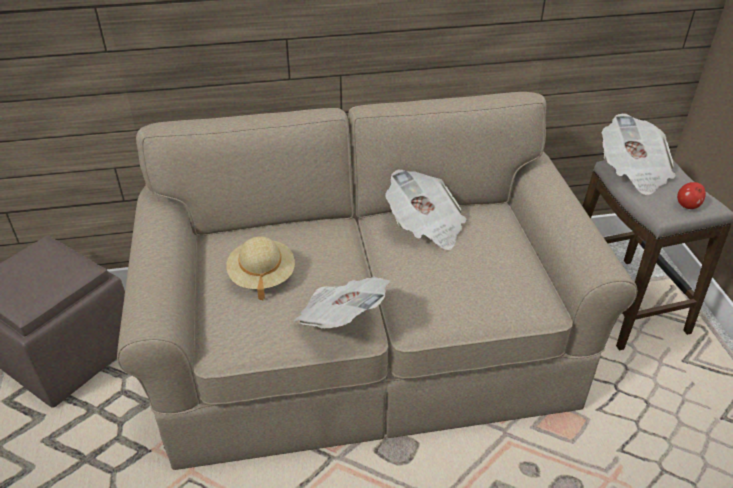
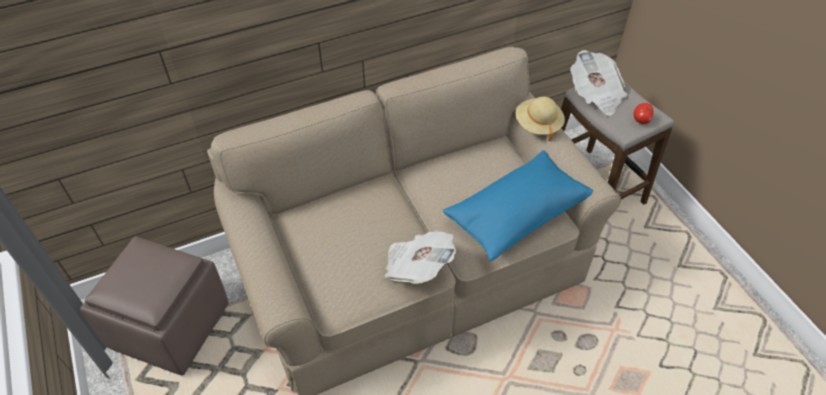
camera: 15 degrees left, 10 degrees up
beige hat [226,236,295,300] -> beige hat moved to [516,97,565,141]
newspaper [385,169,467,250] -> none
none -> blue pillow [443,150,593,261]

